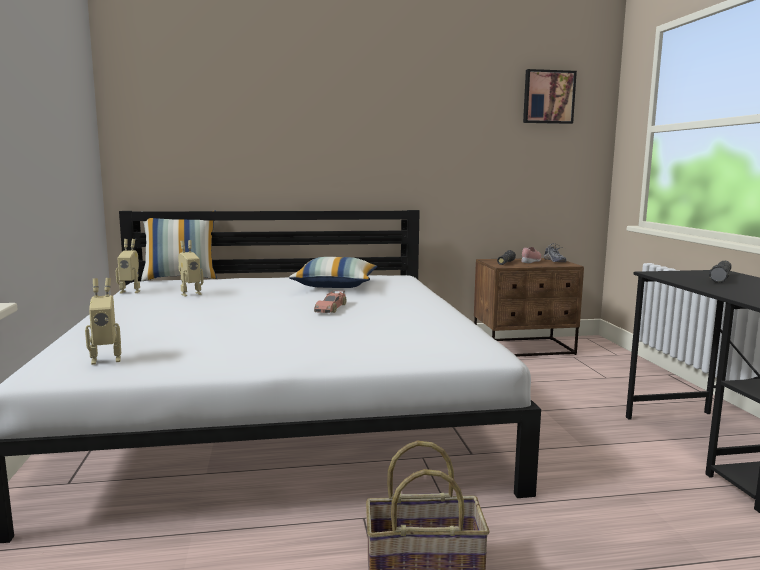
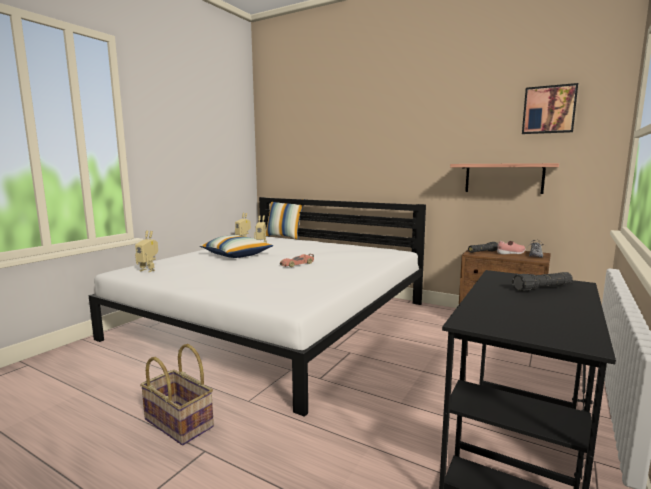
camera: 40 degrees right, 0 degrees up
pillow [289,257,377,288] -> pillow moved to [200,235,273,258]
none -> shelf [450,163,559,194]

